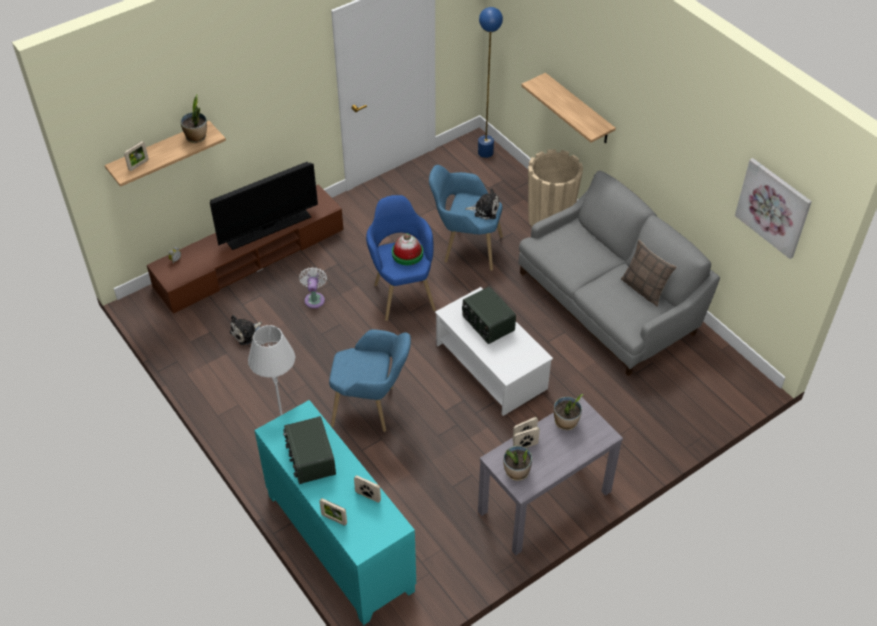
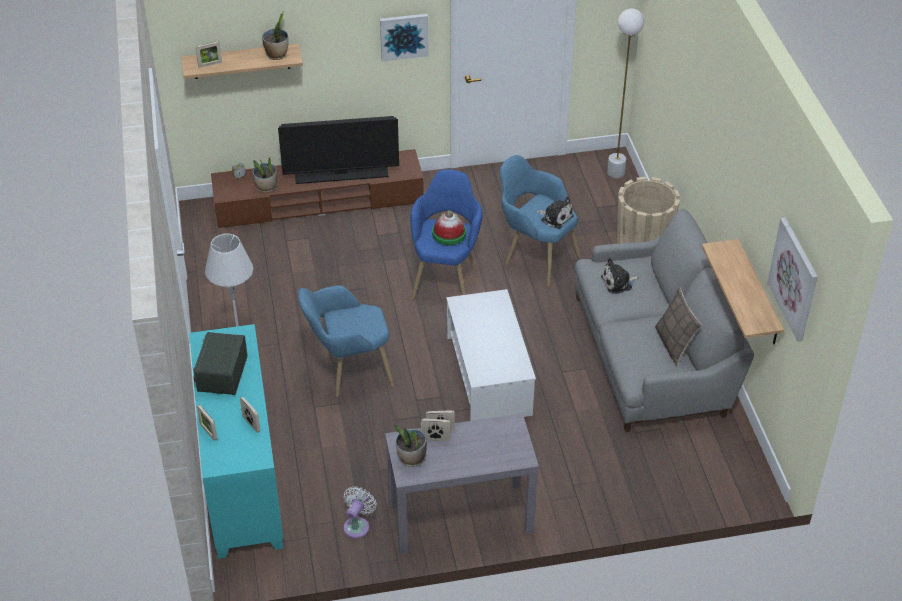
camera: 25 degrees right, 5 degrees down
plush toy [230,315,262,345] -> plush toy moved to [601,258,639,294]
white fan [299,267,327,308] -> white fan moved to [343,487,377,539]
blue armchair [329,329,411,432] -> blue armchair turned 135 degrees clockwise [298,285,394,397]
radio [462,286,516,344] -> none
blue floor lamp [478,7,503,158] -> white floor lamp [607,8,644,178]
shelf [521,73,616,143] -> shelf moved to [702,239,784,345]
potted plant [554,394,583,430] -> potted plant moved to [253,157,277,193]
none -> picture [380,14,429,61]

